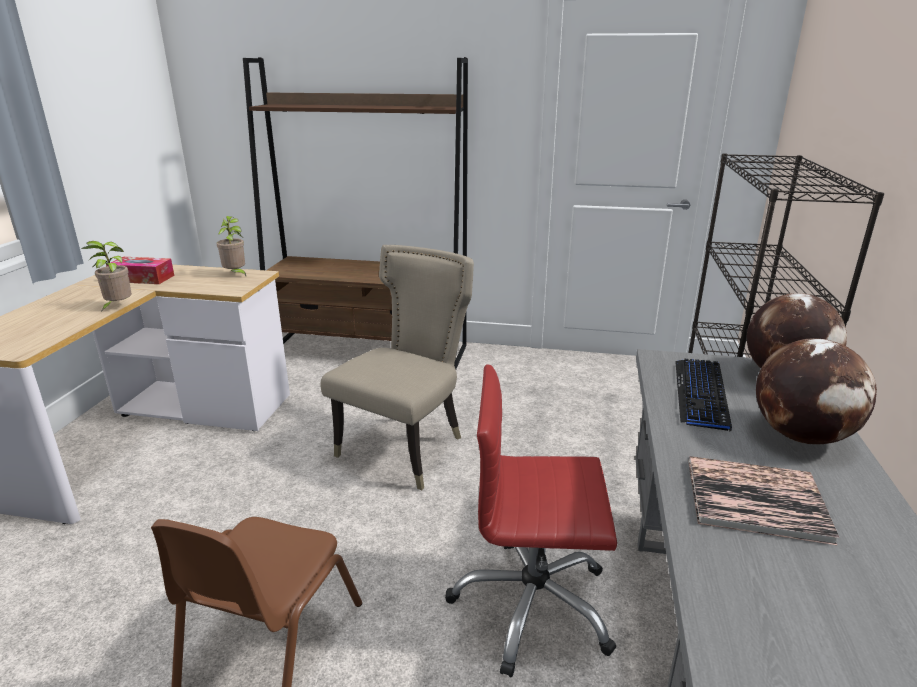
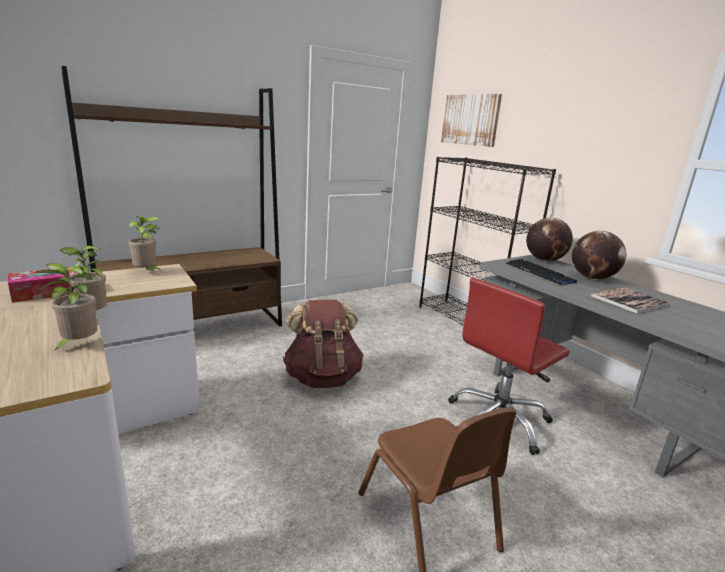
camera: 45 degrees left, 5 degrees down
beige chair [320,245,474,490] -> brown backpack [283,300,364,388]
none -> potted plant [35,263,98,351]
none -> picture [441,94,502,147]

